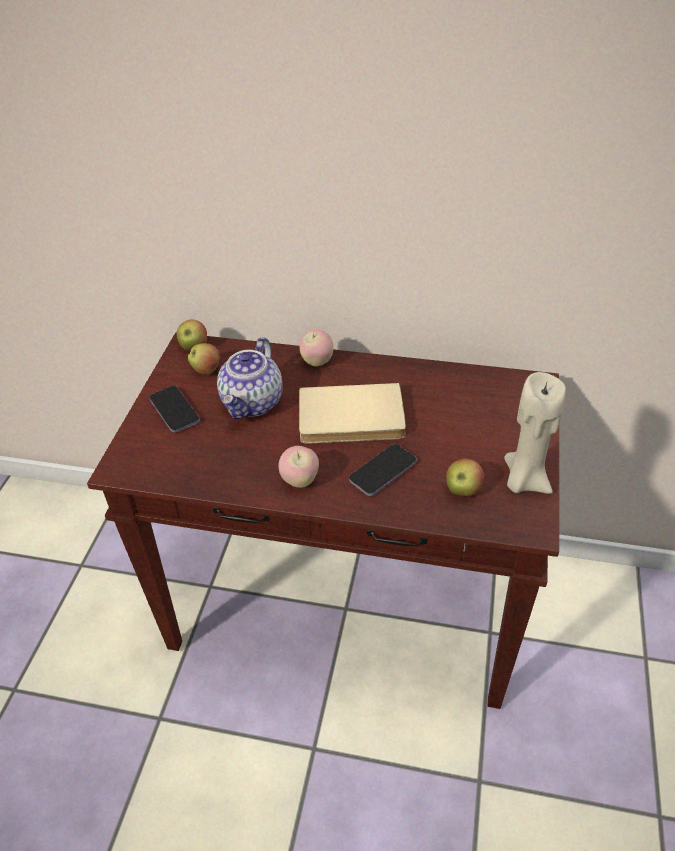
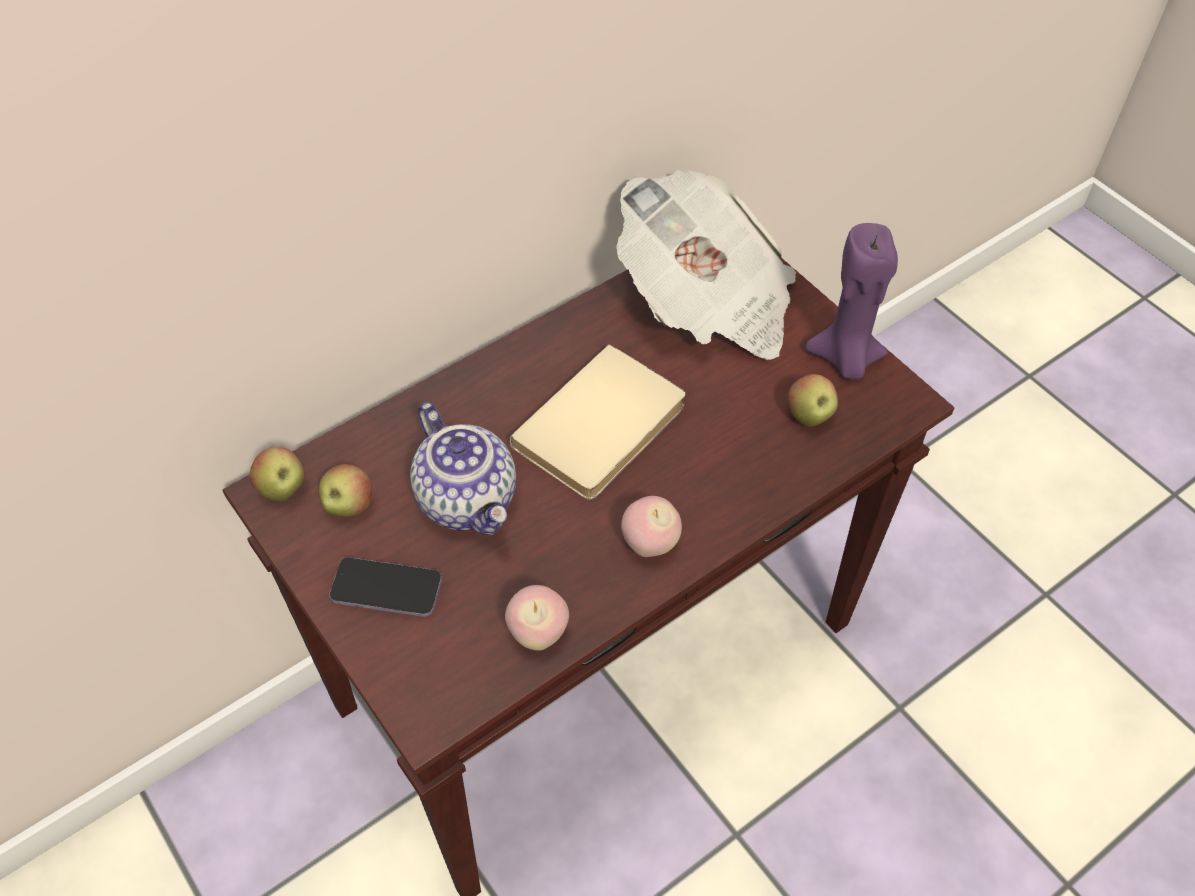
camera: 50 degrees left, 10 degrees up
apple [300,330,334,367] -> apple moved to [505,585,569,650]
phone [349,444,417,496] -> none
beige candle [504,372,566,494] -> purple candle [805,223,898,380]
none -> newspaper [616,170,796,360]

